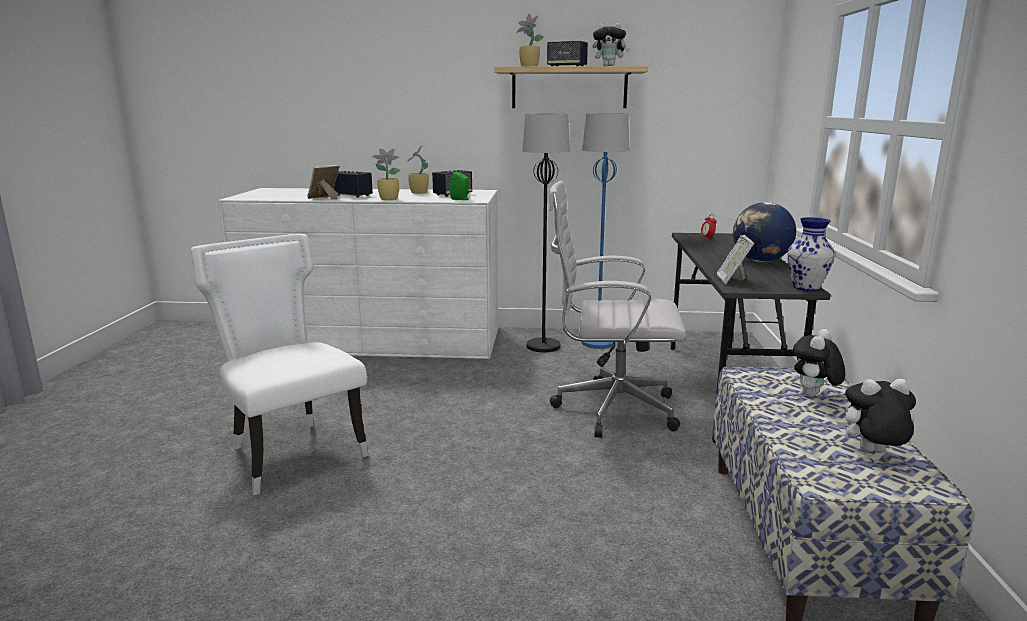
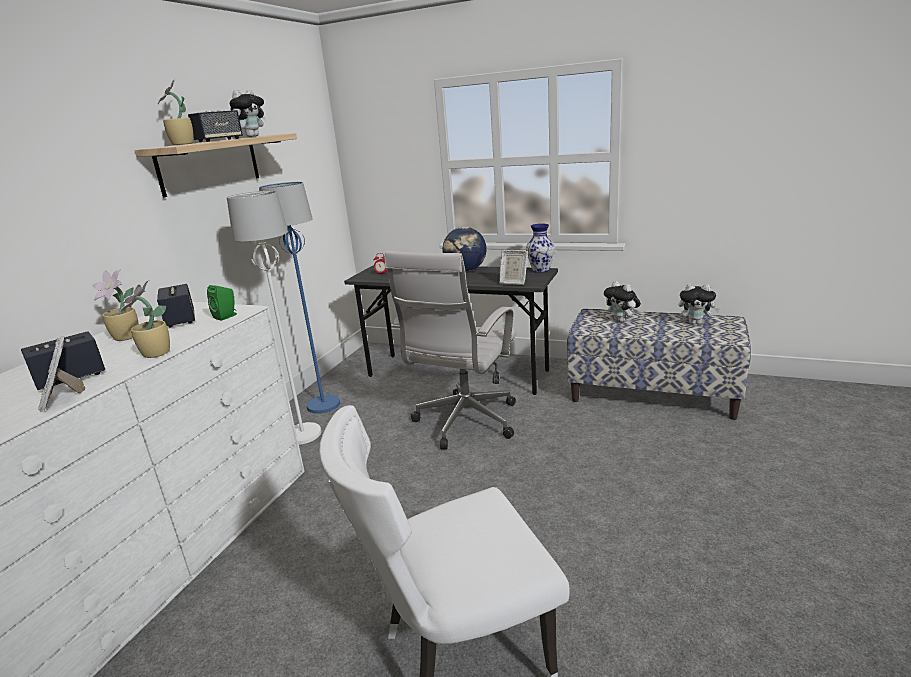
camera: 70 degrees left, 5 degrees up
black floor lamp [522,114,570,352] -> white floor lamp [227,191,321,445]
plush toy [837,379,916,453] -> plush toy turned 90 degrees counterclockwise [679,284,720,325]

